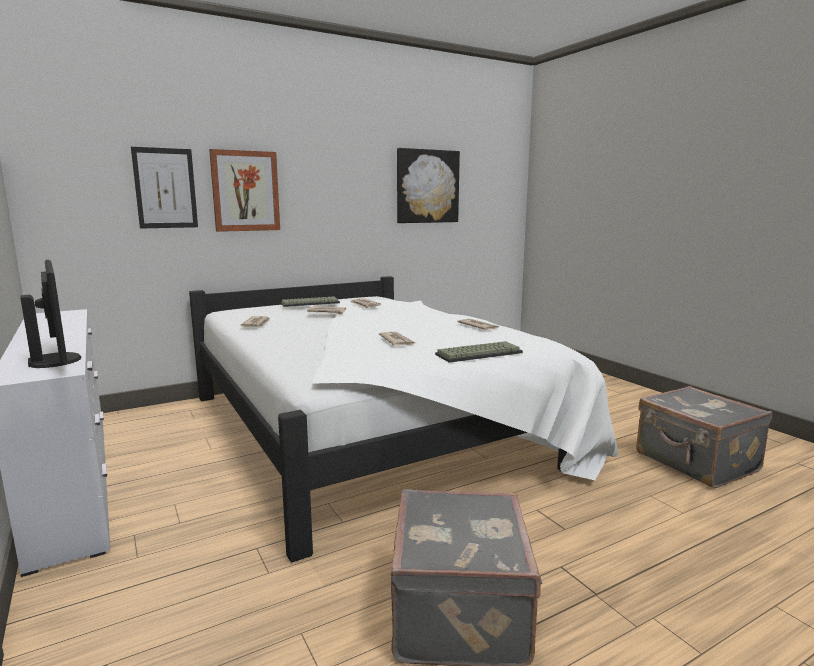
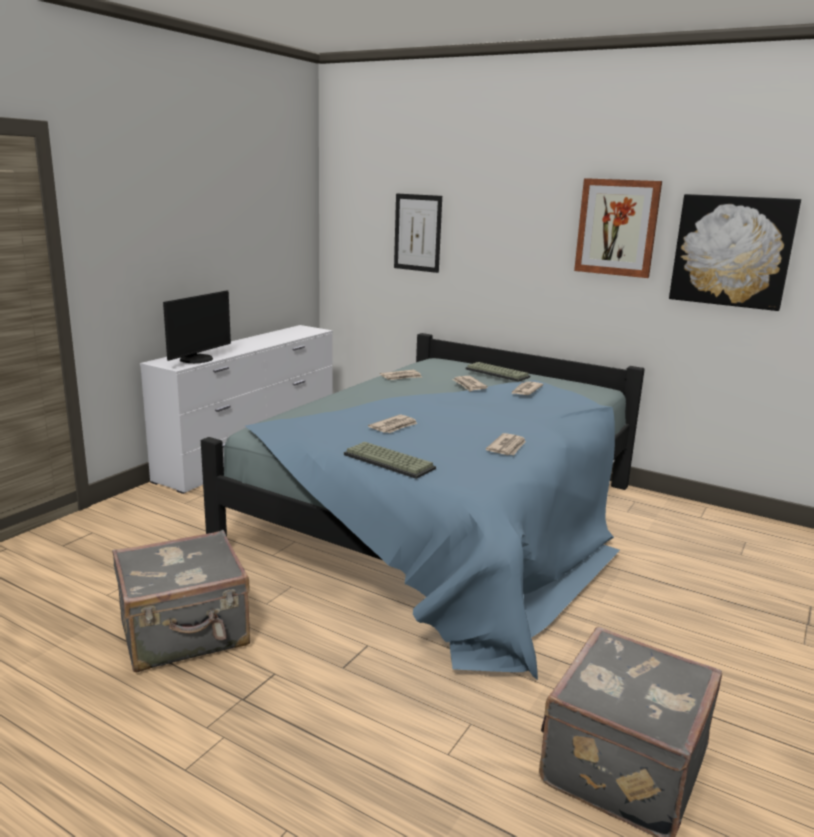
camera: 60 degrees right, 5 degrees up
white bed [189,276,618,562] -> blue bed [201,333,645,680]
picture [209,149,280,232] -> picture moved to [574,178,662,278]

